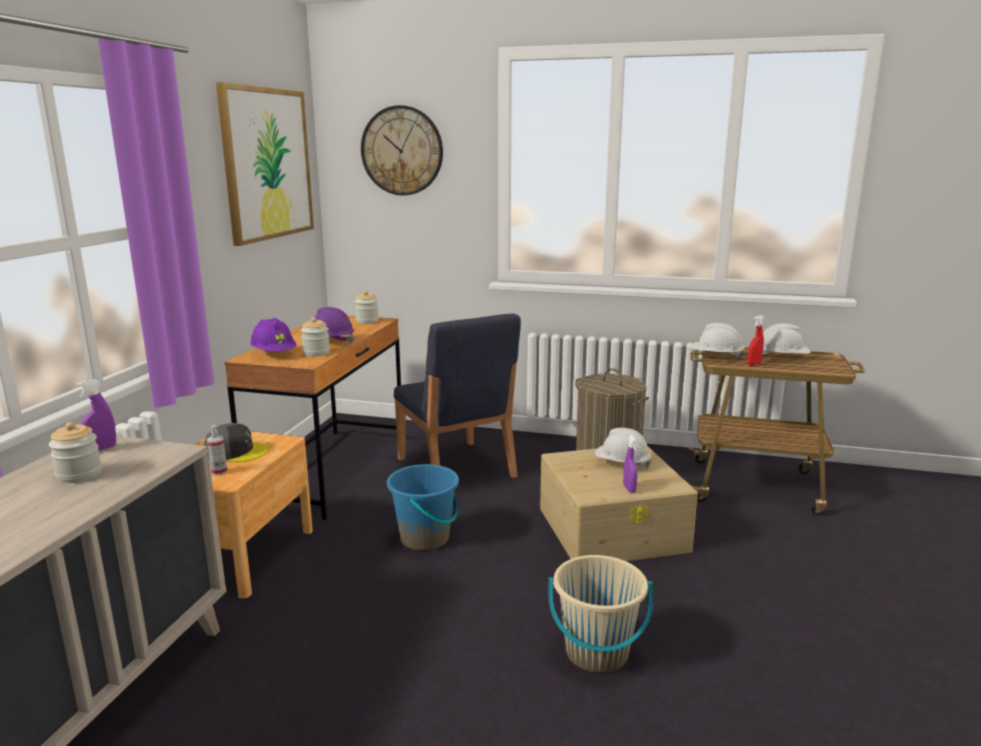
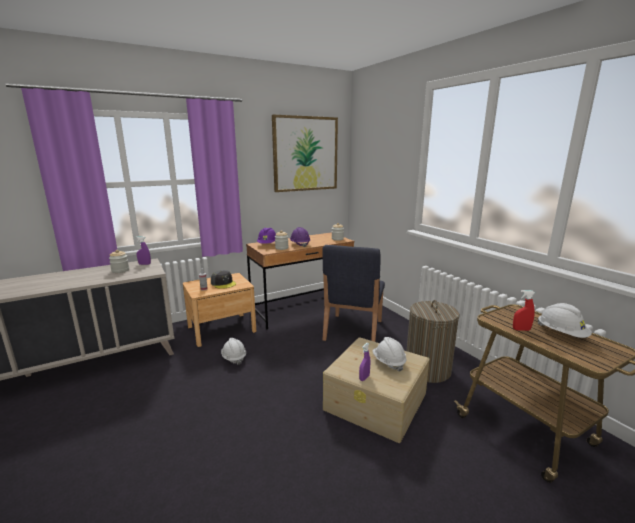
camera: 45 degrees right, 0 degrees up
wall clock [361,105,443,196] -> none
blue bucket [387,464,459,551] -> none
beige bucket [548,555,653,673] -> none
white hard hat [691,323,745,359] -> white hard hat moved to [221,338,246,365]

